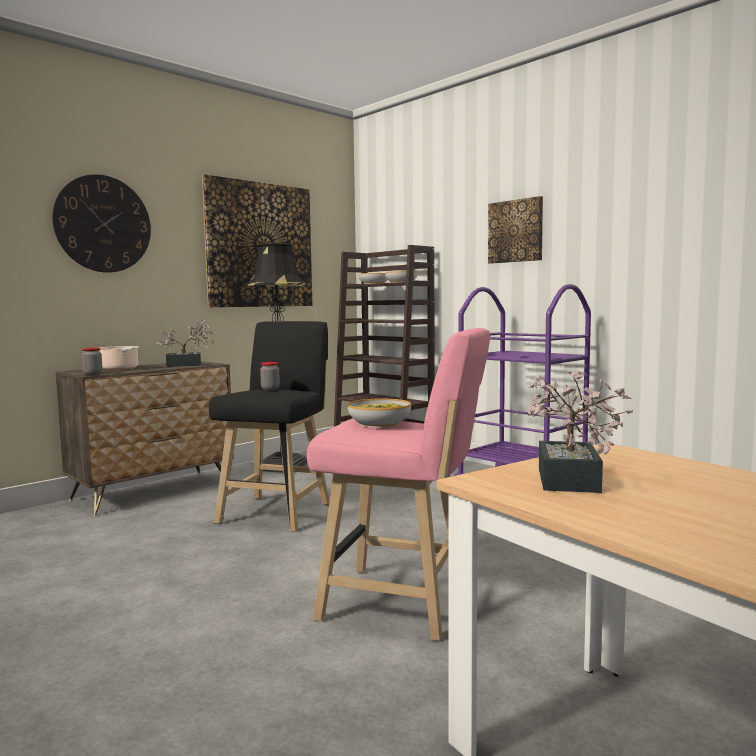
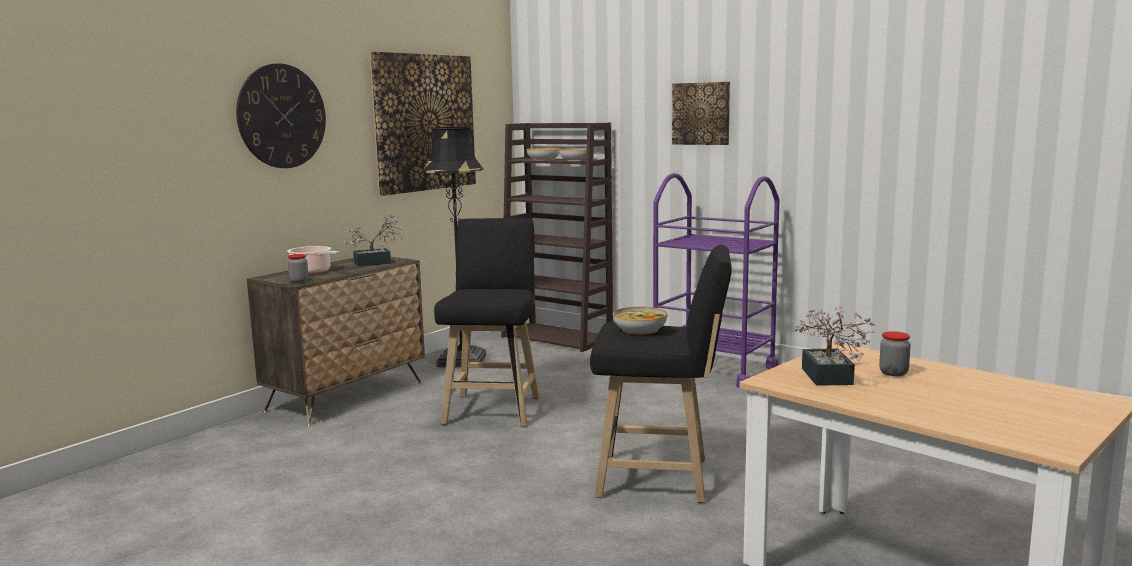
camera: 10 degrees left, 5 degrees up
jar [260,362,280,390] -> jar moved to [879,331,911,376]
pink stool [307,328,490,641] -> black stool [590,245,732,503]

